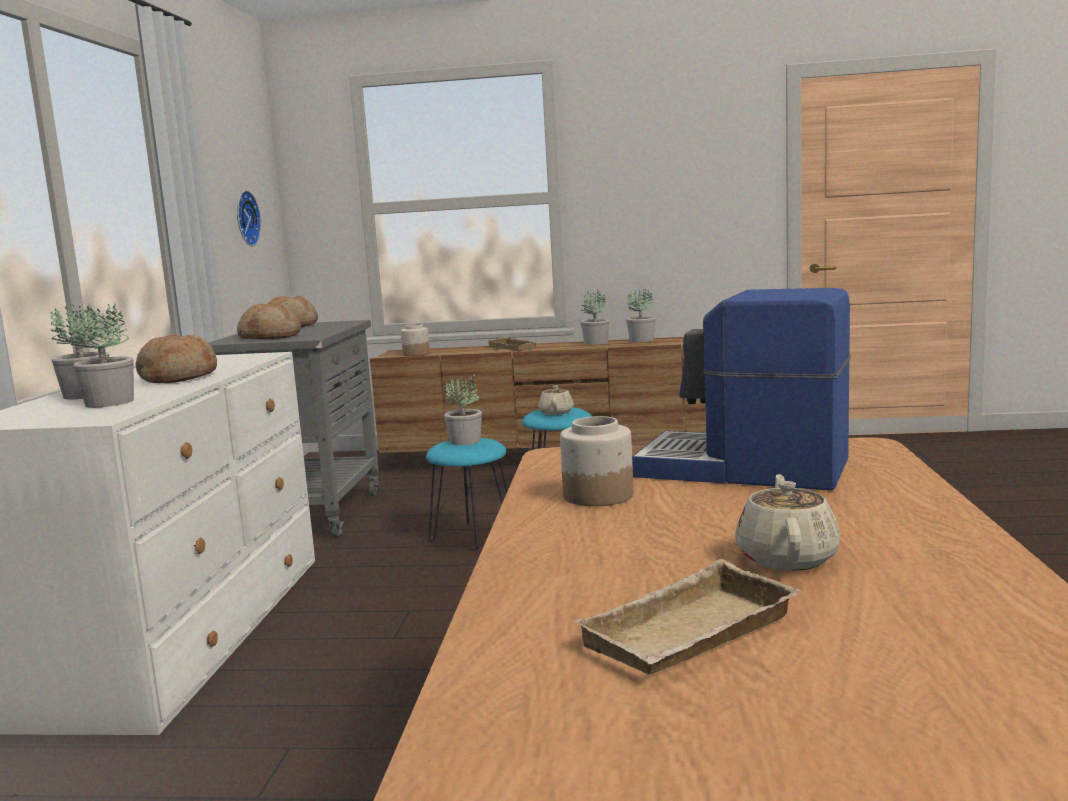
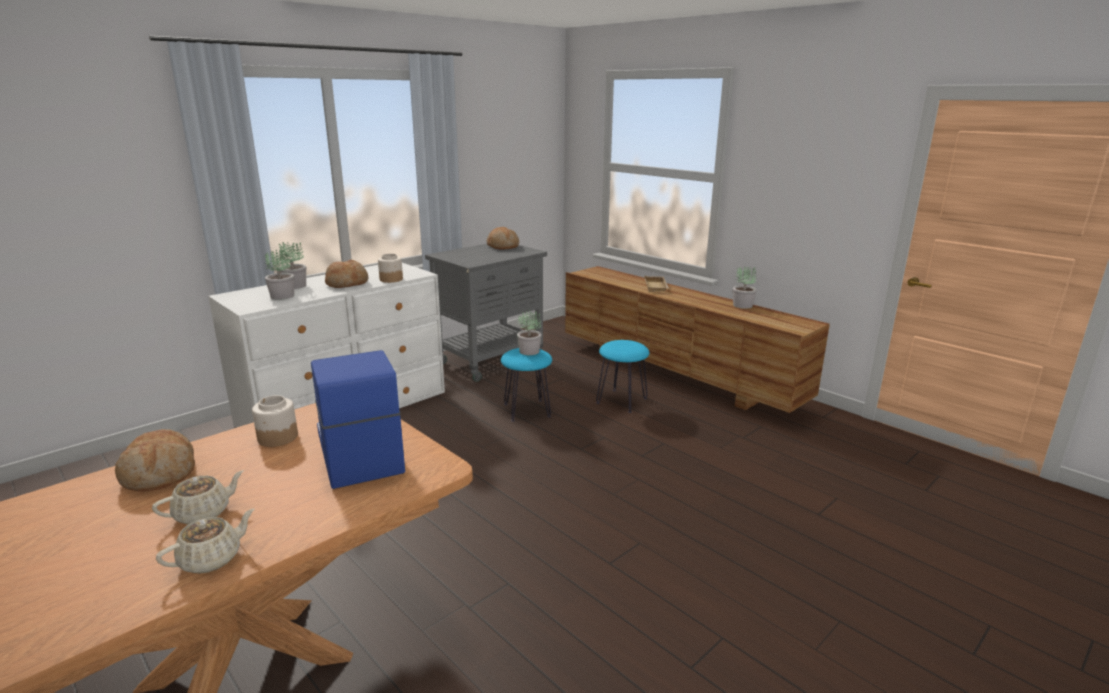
camera: 40 degrees right, 10 degrees up
wall clock [237,190,261,246] -> none
bread [237,303,301,339] -> bread moved to [115,429,195,491]
jar [401,324,430,356] -> jar moved to [378,254,403,283]
beige teapot [538,385,574,415] -> beige teapot moved to [156,508,255,574]
beige tray [573,559,803,675] -> none
potted plant [581,289,610,345] -> none

